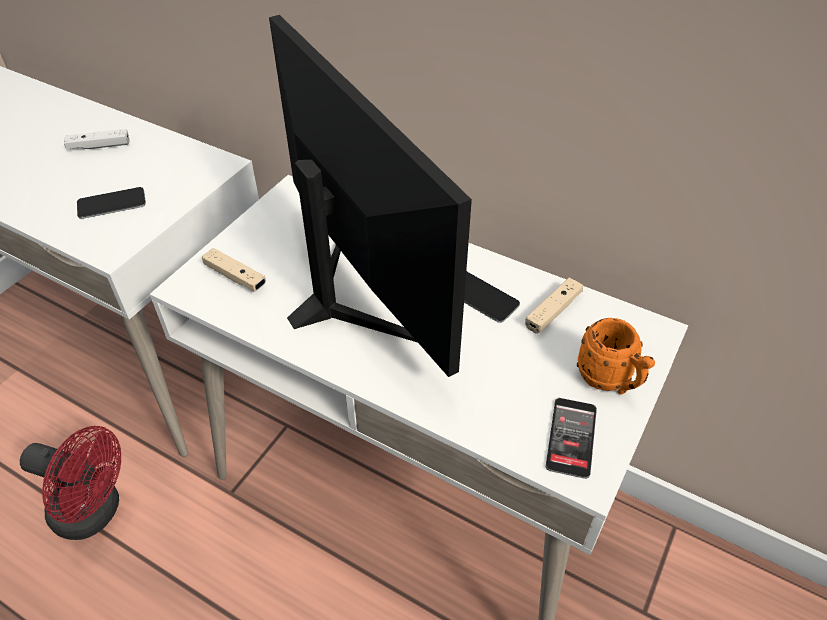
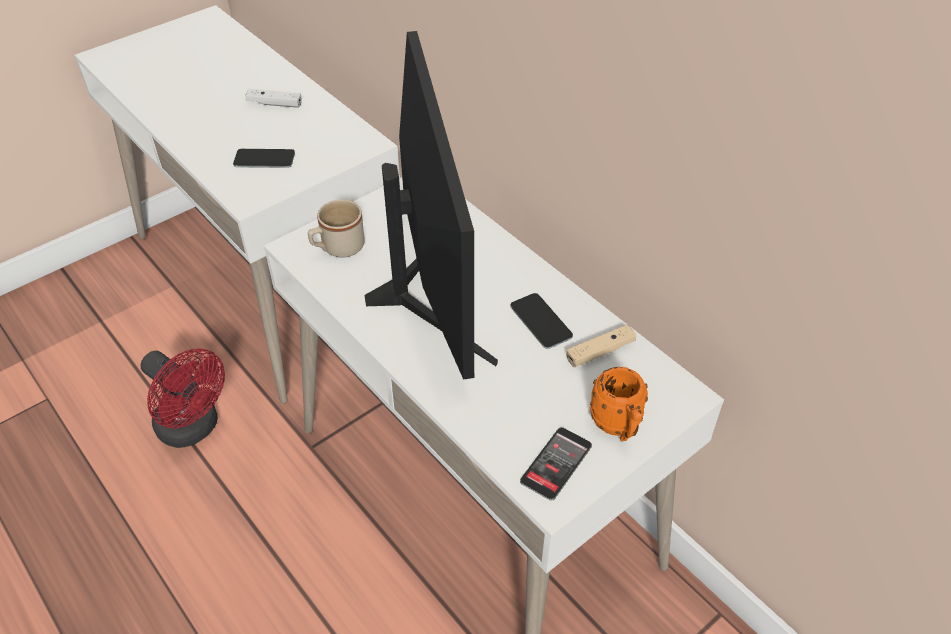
camera: 20 degrees right, 0 degrees up
beige game controller [202,248,266,292] -> beige mug [308,199,365,258]

